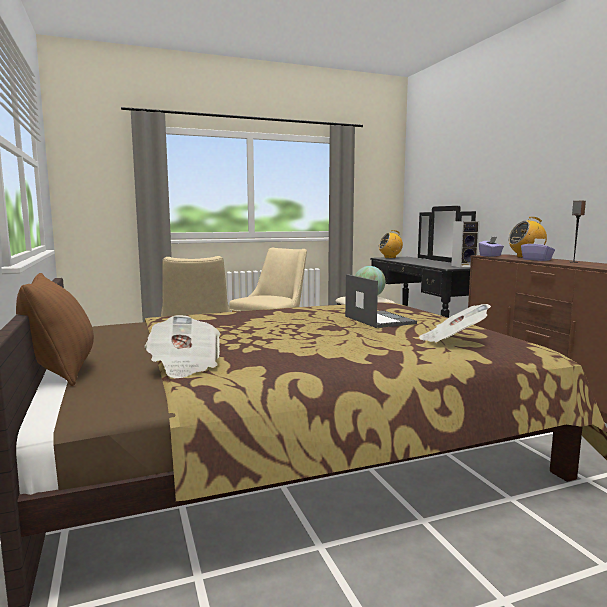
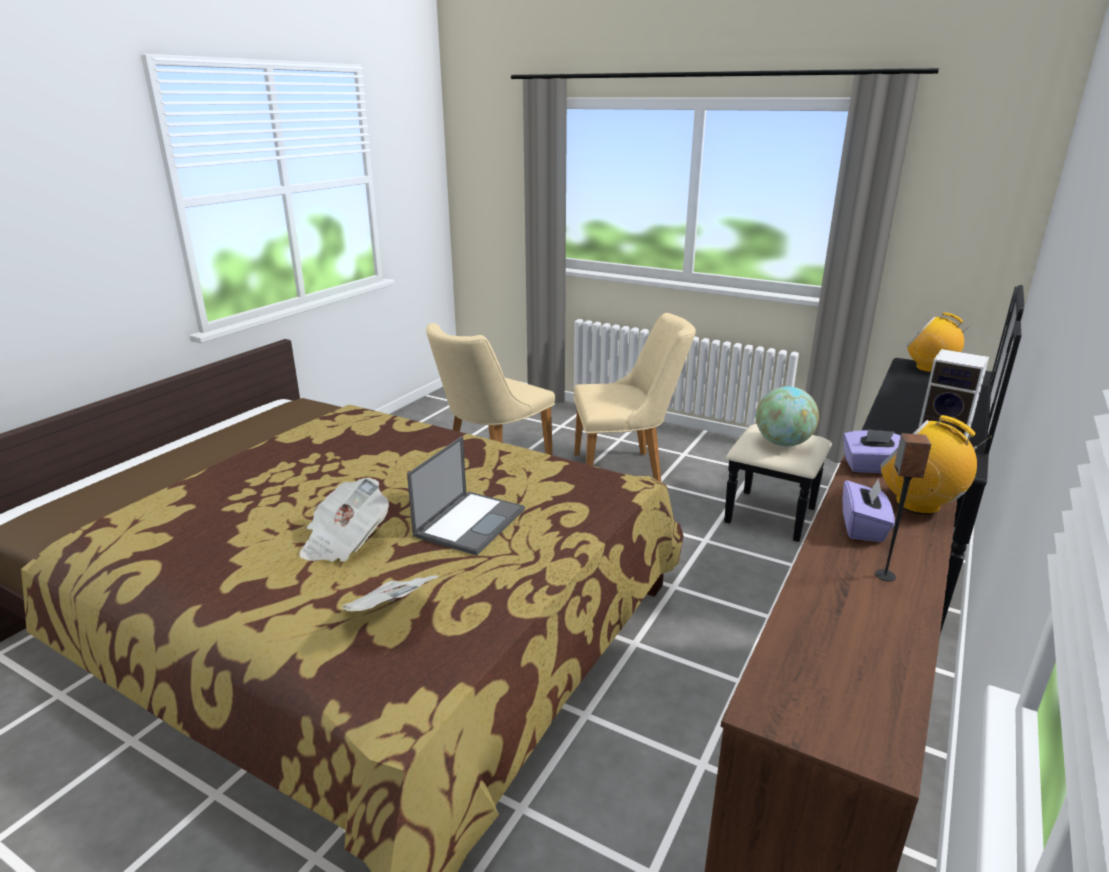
camera: 50 degrees right, 15 degrees up
brown pillow [16,273,94,386] -> none
newspaper [145,315,220,378] -> newspaper moved to [299,478,389,562]

